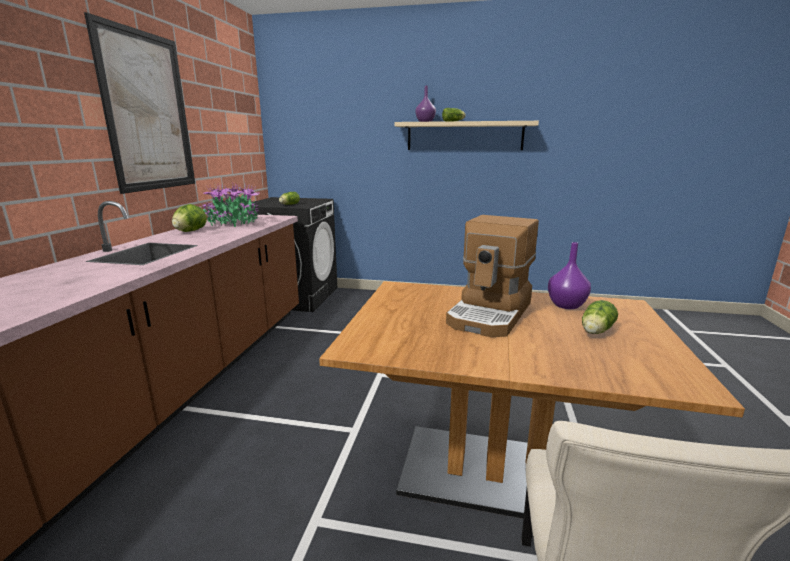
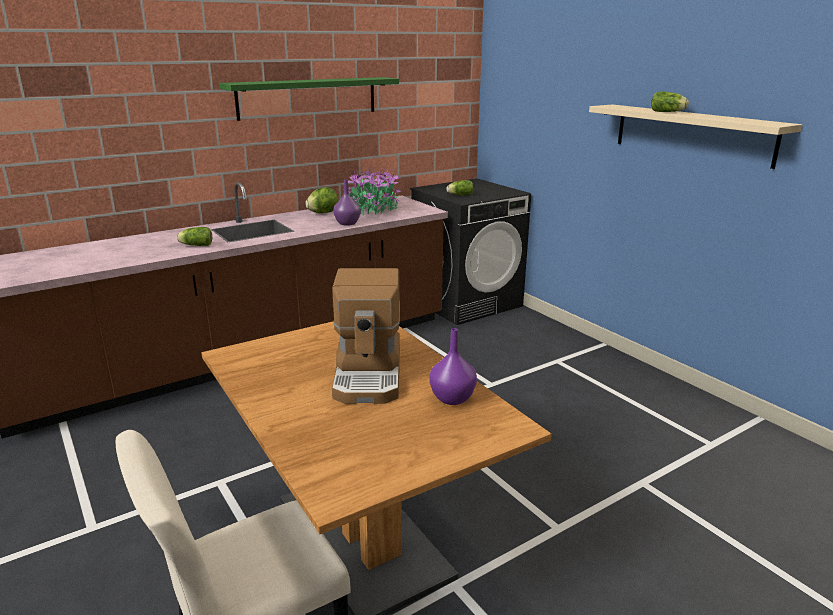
camera: 45 degrees right, 5 degrees up
picture [84,12,195,194] -> green shelf [219,77,399,121]
purple vase [415,86,436,122] -> purple vase moved to [333,179,361,226]
coffee machine [446,215,539,337] -> coffee machine turned 75 degrees counterclockwise [332,268,400,404]
lettuce [582,300,618,334] -> lettuce moved to [177,227,212,246]

